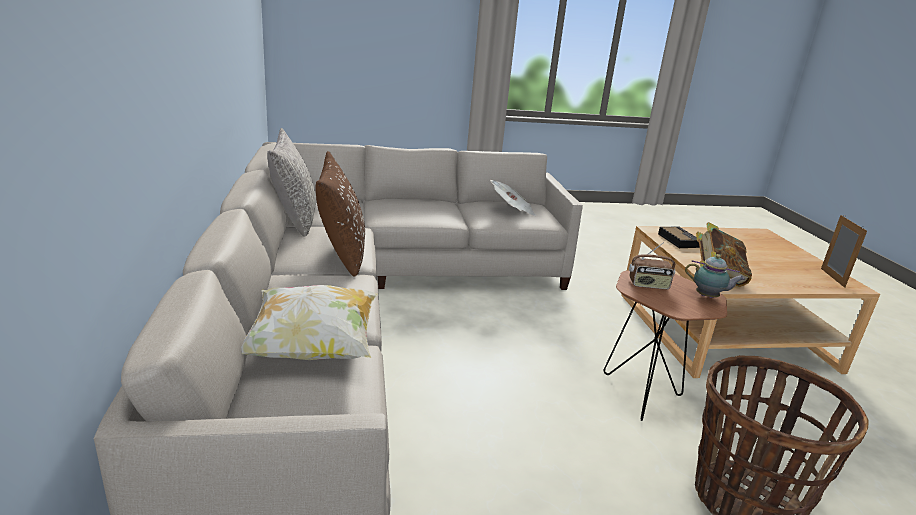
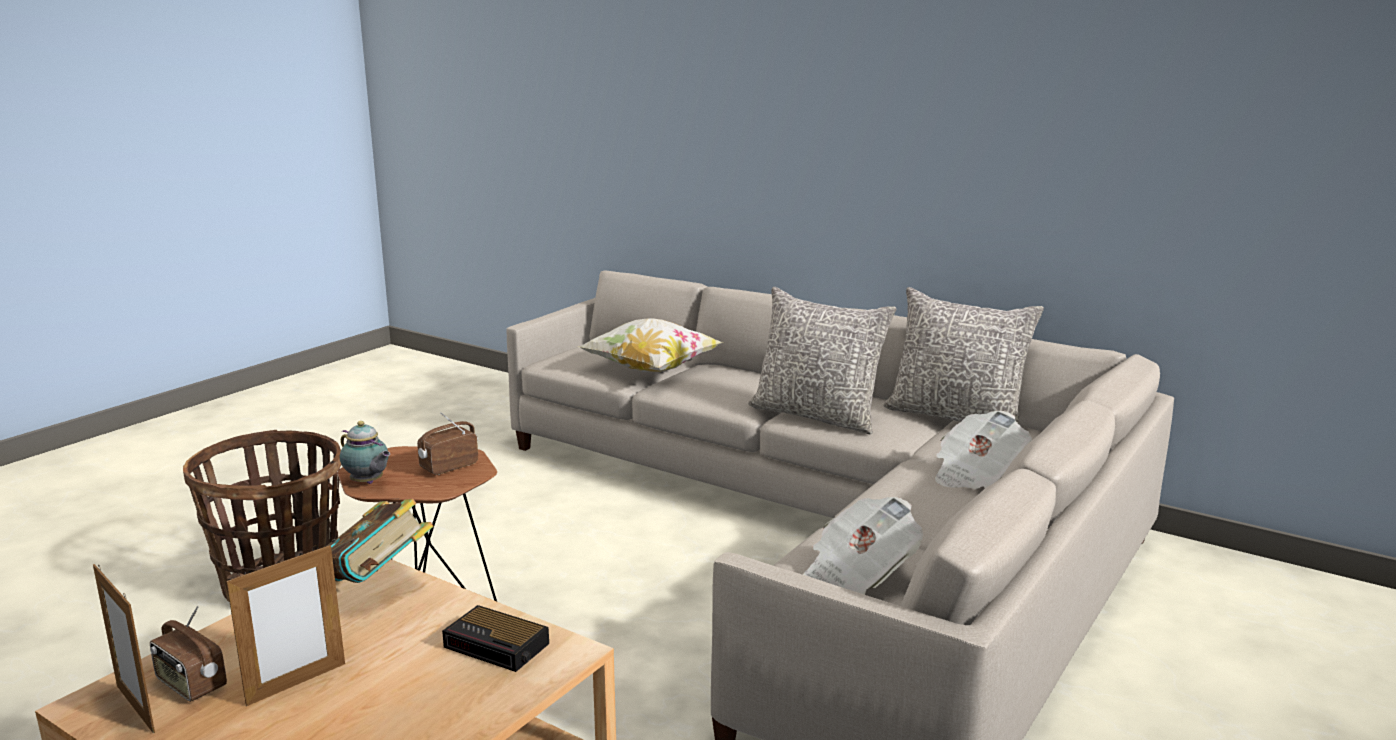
camera: 135 degrees right, 5 degrees down
brown pillow [315,151,365,276] -> grey pillow [748,287,896,434]
teapot [685,254,745,298] -> teapot turned 120 degrees counterclockwise [340,421,390,484]
none -> radio [150,606,227,702]
none -> picture frame [226,545,345,706]
none -> newspaper [935,411,1032,489]

